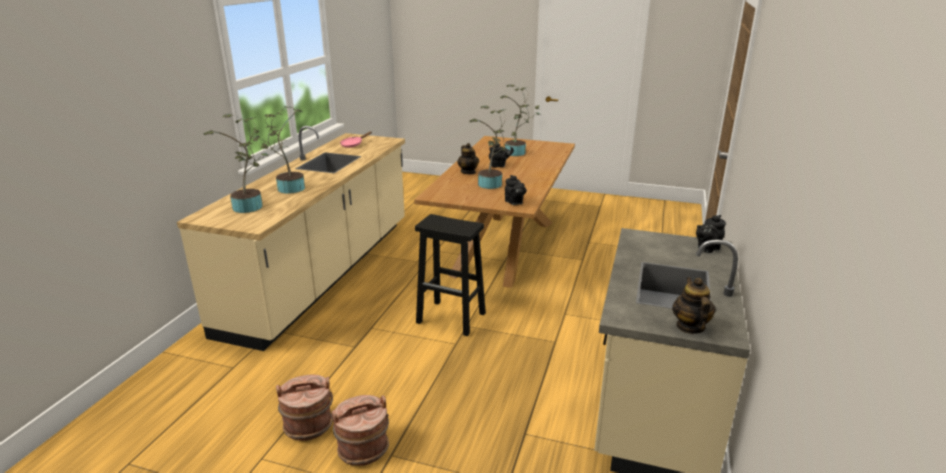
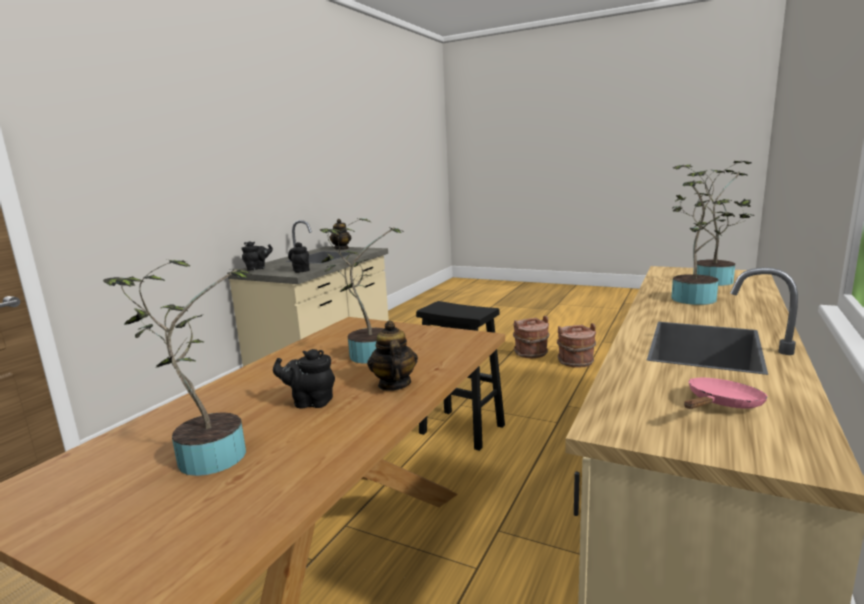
camera: 170 degrees left, 10 degrees down
black teapot [505,175,527,205] -> black teapot moved to [288,242,310,273]

